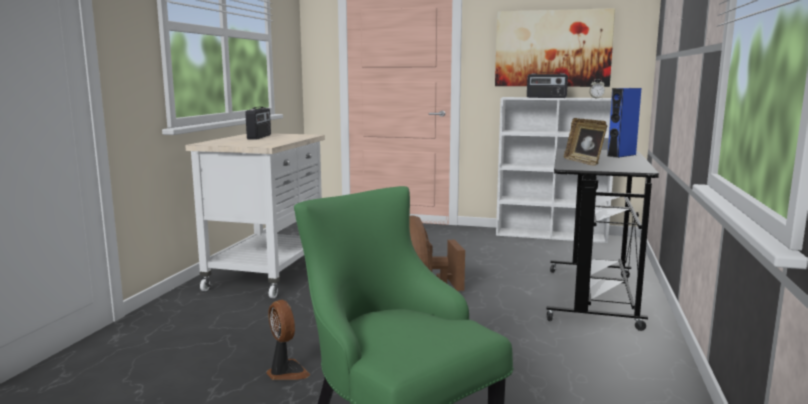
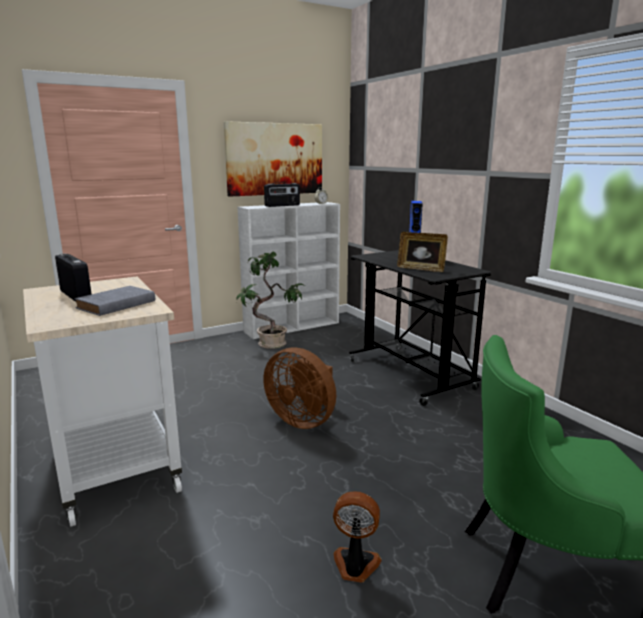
camera: 45 degrees left, 5 degrees up
none -> grey book [74,286,155,316]
none -> potted plant [236,252,305,349]

